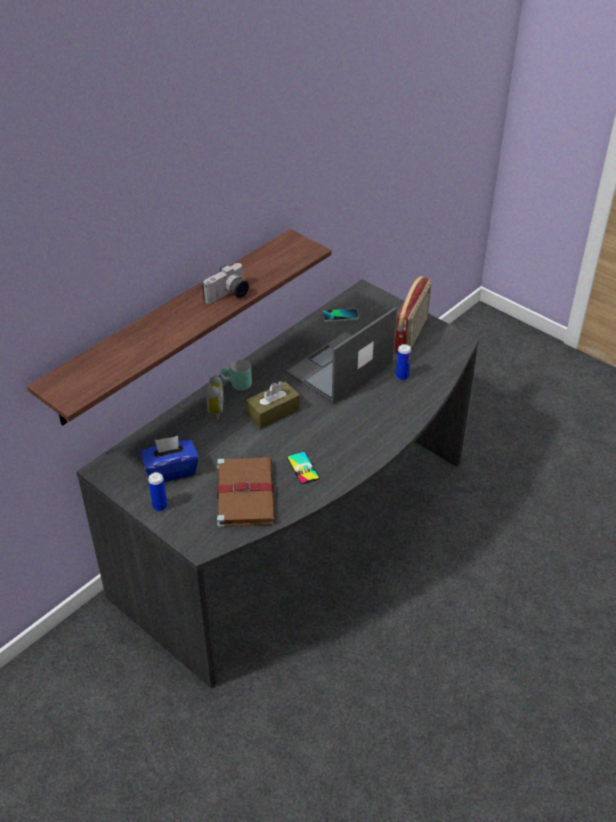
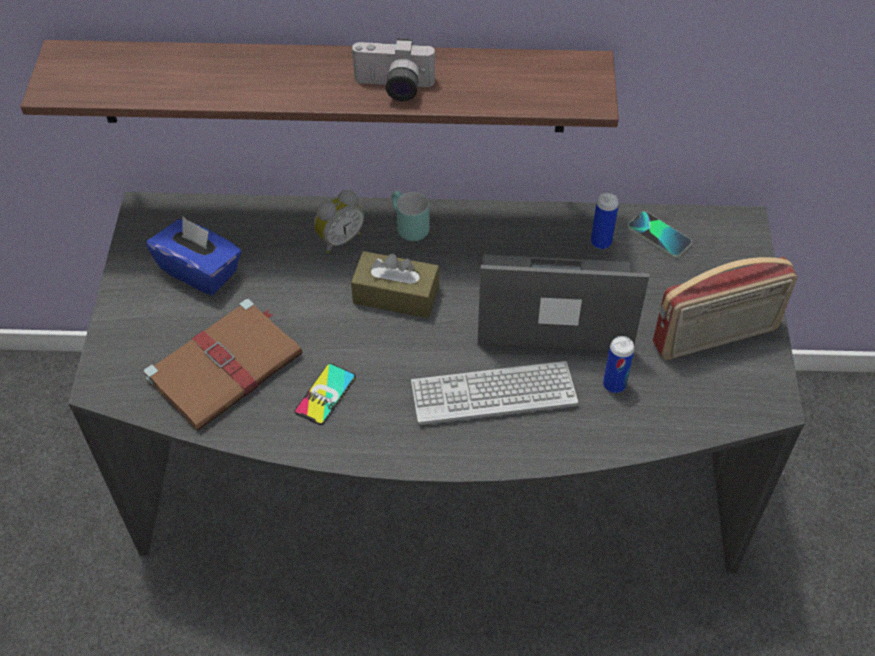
camera: 50 degrees right, 10 degrees up
can [148,472,167,511] -> can moved to [591,193,619,249]
none -> keyboard [411,361,578,425]

